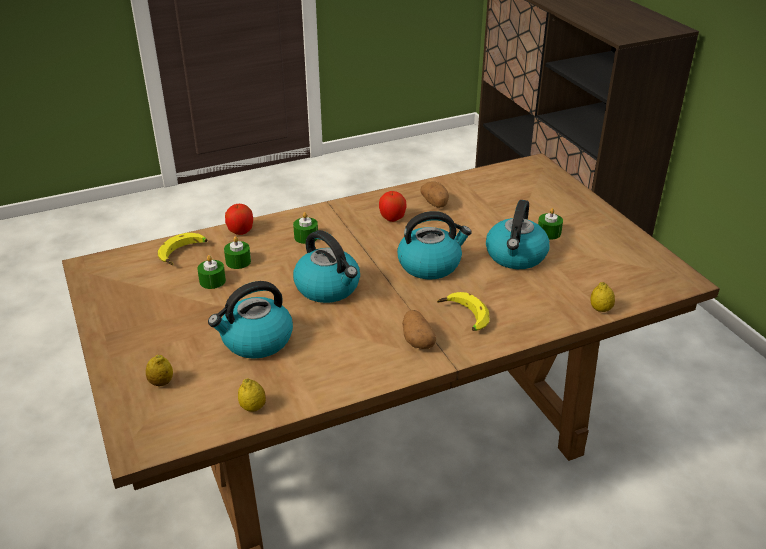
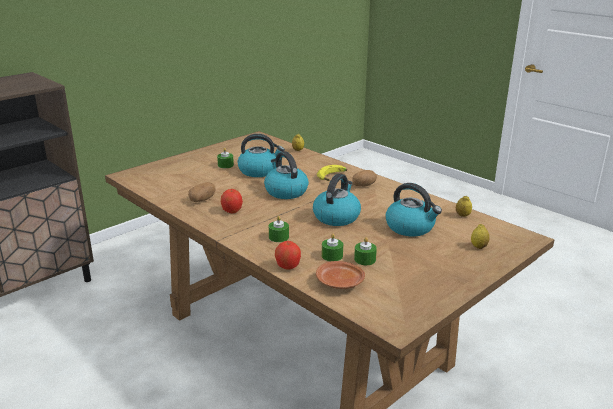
camera: 110 degrees left, 10 degrees down
banana [158,233,207,265] -> brown plate [316,261,365,289]

